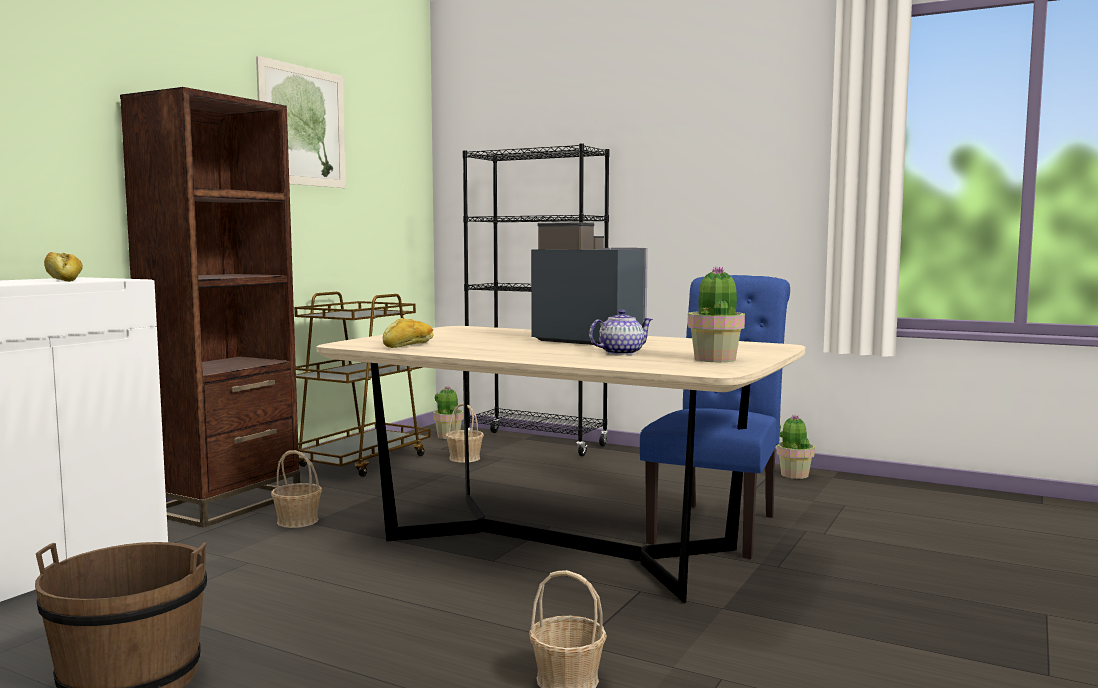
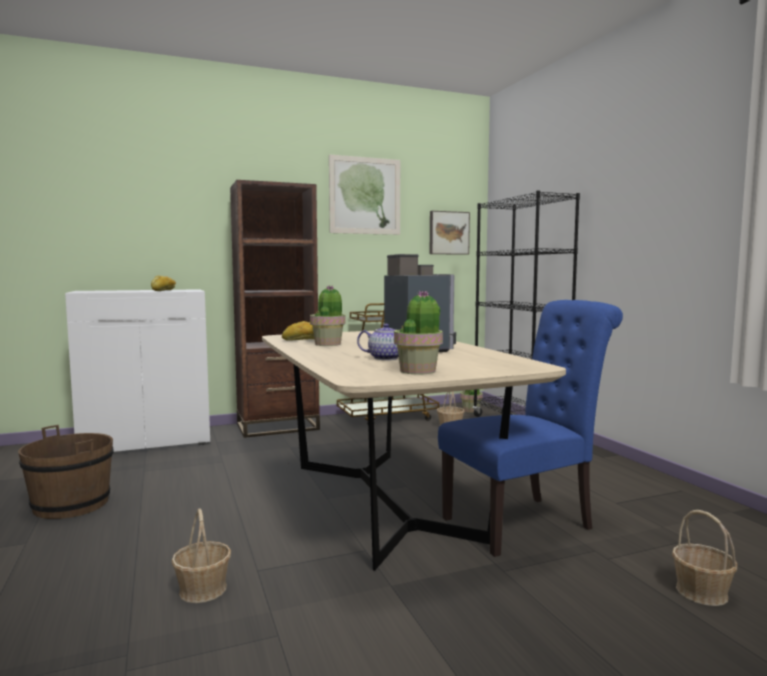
camera: 40 degrees right, 0 degrees up
basket [271,450,322,528] -> basket moved to [672,510,737,606]
potted plant [777,415,815,479] -> potted plant moved to [310,285,345,346]
none -> picture [430,211,470,255]

